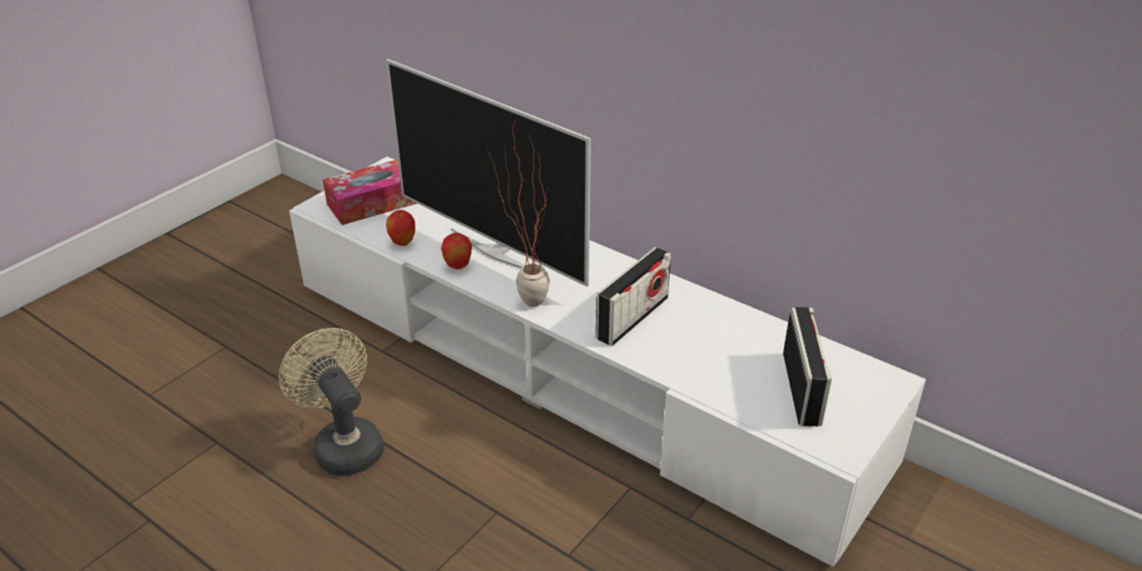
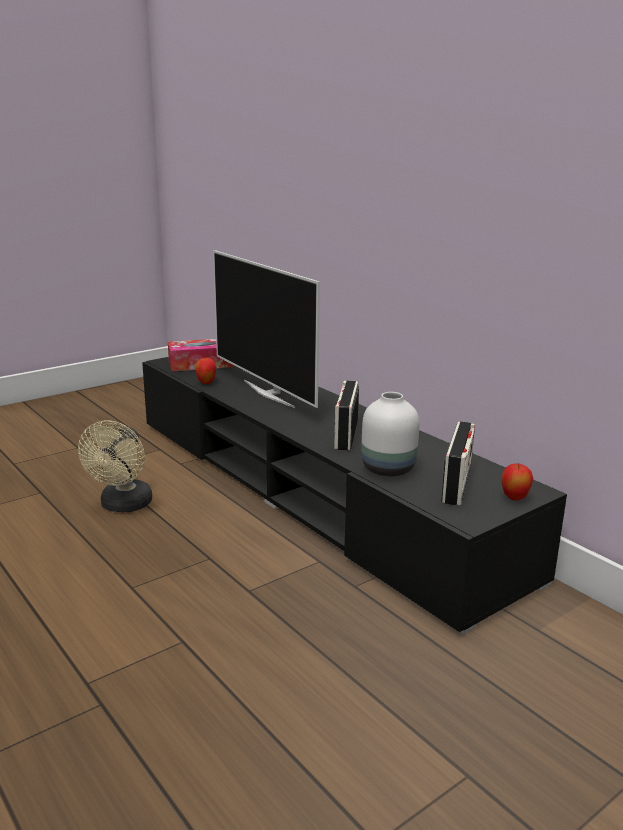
camera: 15 degrees right, 15 degrees down
beige fan [278,328,384,476] -> beige fan turned 150 degrees counterclockwise [78,421,152,512]
white tv stand [289,157,926,567] -> black tv stand [142,357,567,635]
apple [441,233,472,269] -> apple moved to [502,463,533,501]
potted plant [488,119,550,307] -> none
radio [596,247,671,346] -> radio turned 135 degrees clockwise [334,380,359,450]
none -> white vase [361,392,419,476]

